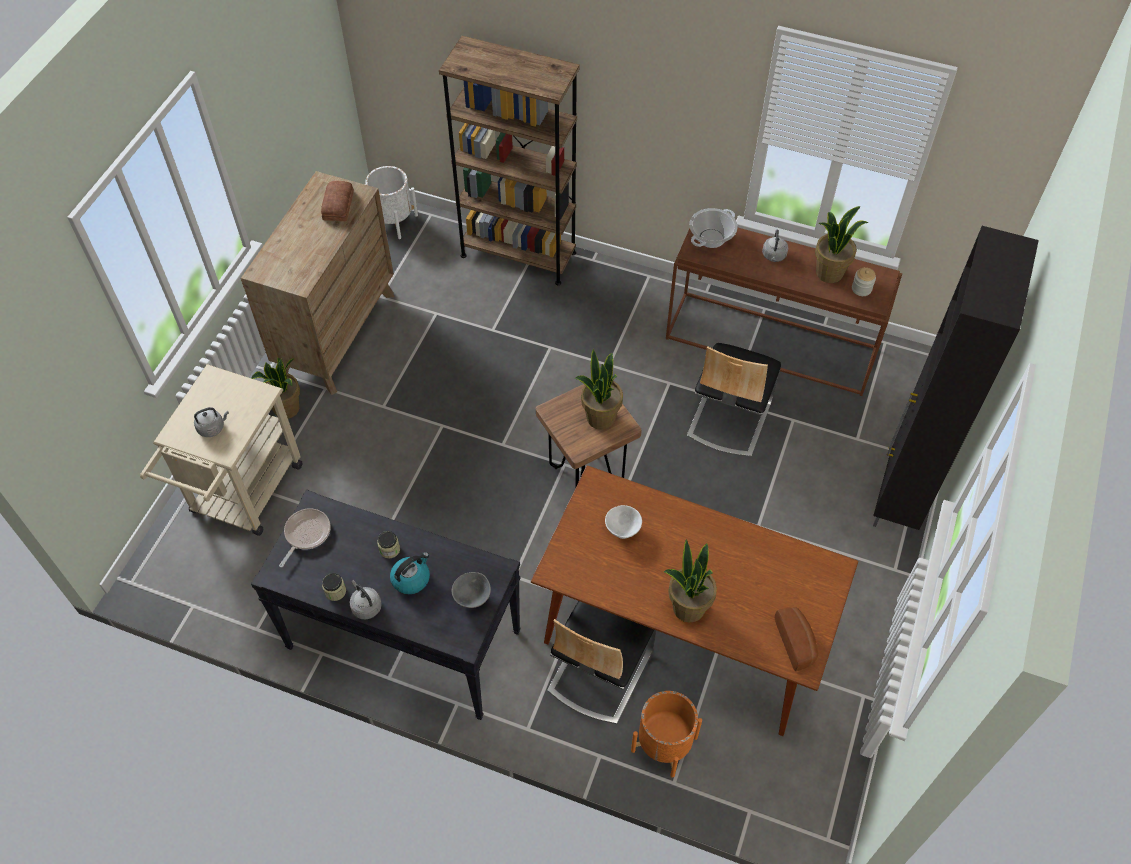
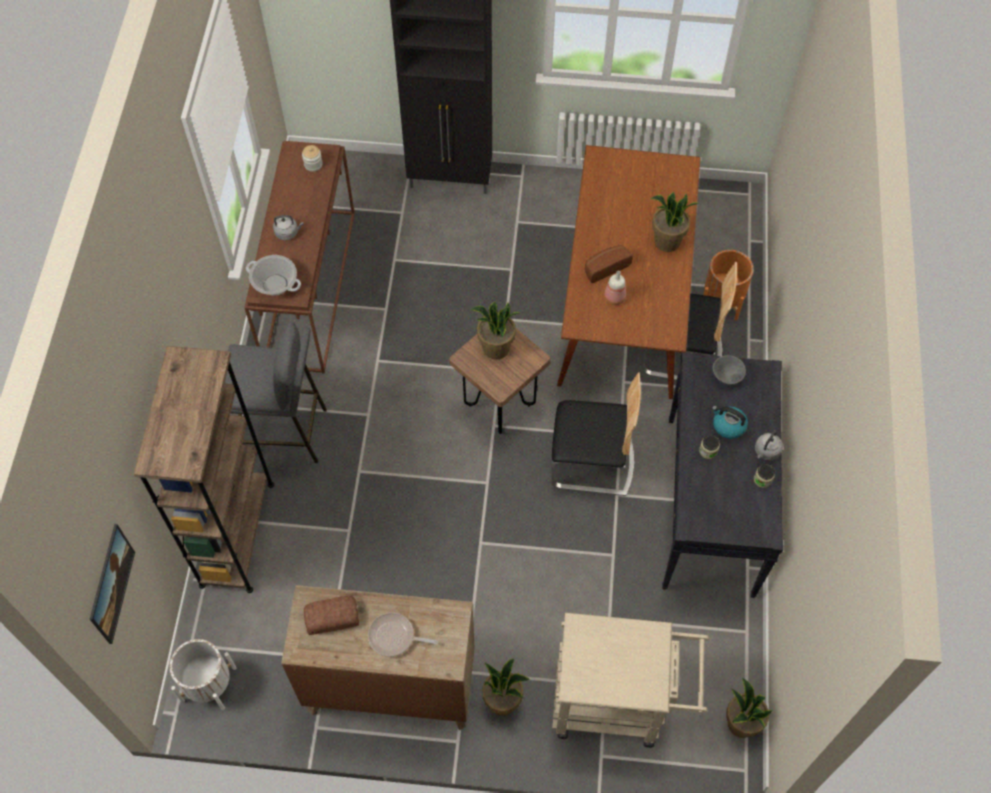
camera: 105 degrees left, 5 degrees up
grey kettle [194,407,229,437] -> none
frying pan [279,508,331,567] -> frying pan moved to [368,612,438,657]
white bowl [605,505,642,539] -> bottle [604,271,626,305]
chair [687,343,781,457] -> chair moved to [551,373,641,496]
bread [775,607,818,671] -> bread moved to [585,245,633,283]
potted plant [815,206,869,283] -> potted plant moved to [726,678,773,738]
none -> picture [90,524,135,644]
none -> grey stool [224,322,327,463]

